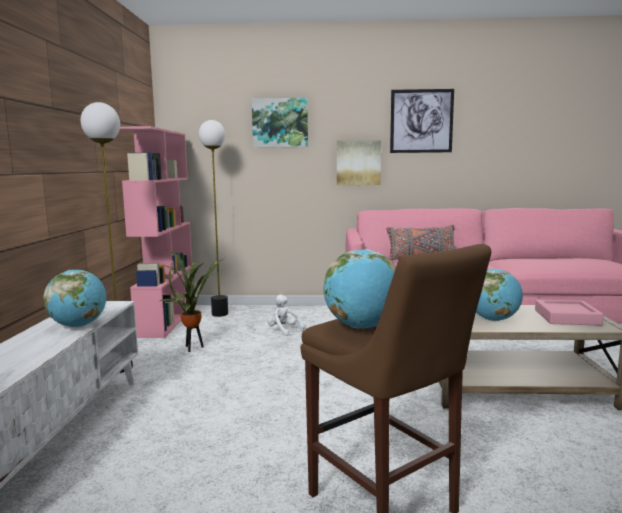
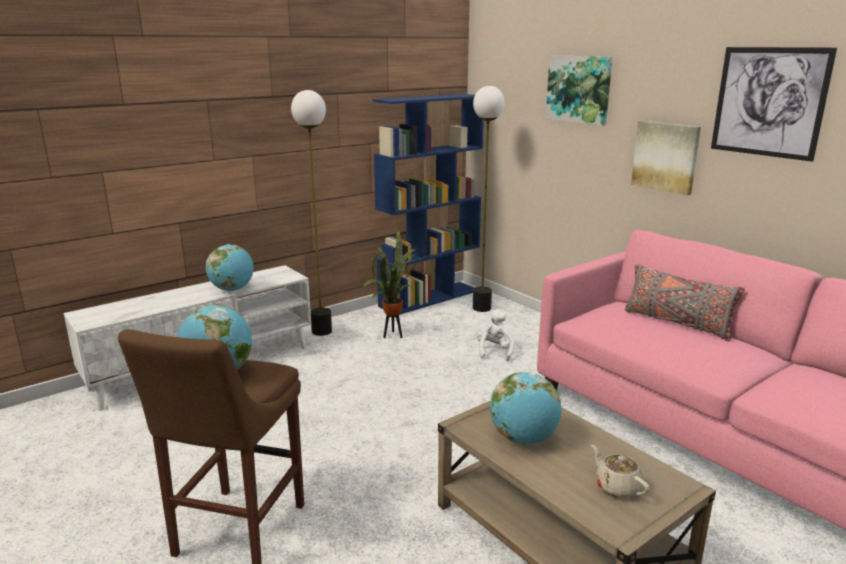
camera: 50 degrees right, 10 degrees up
pink bookcase [120,126,192,338] -> blue bookcase [372,94,484,315]
pink tray [535,300,604,326] -> beige teapot [591,445,650,498]

